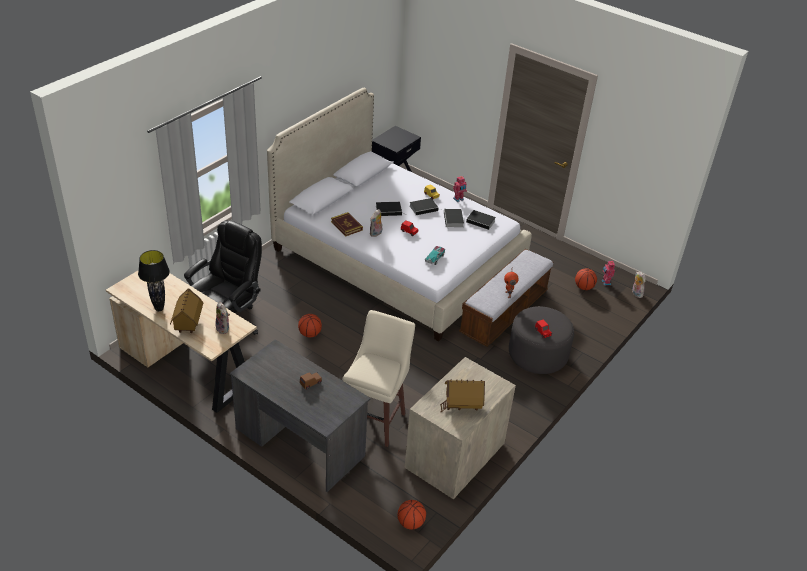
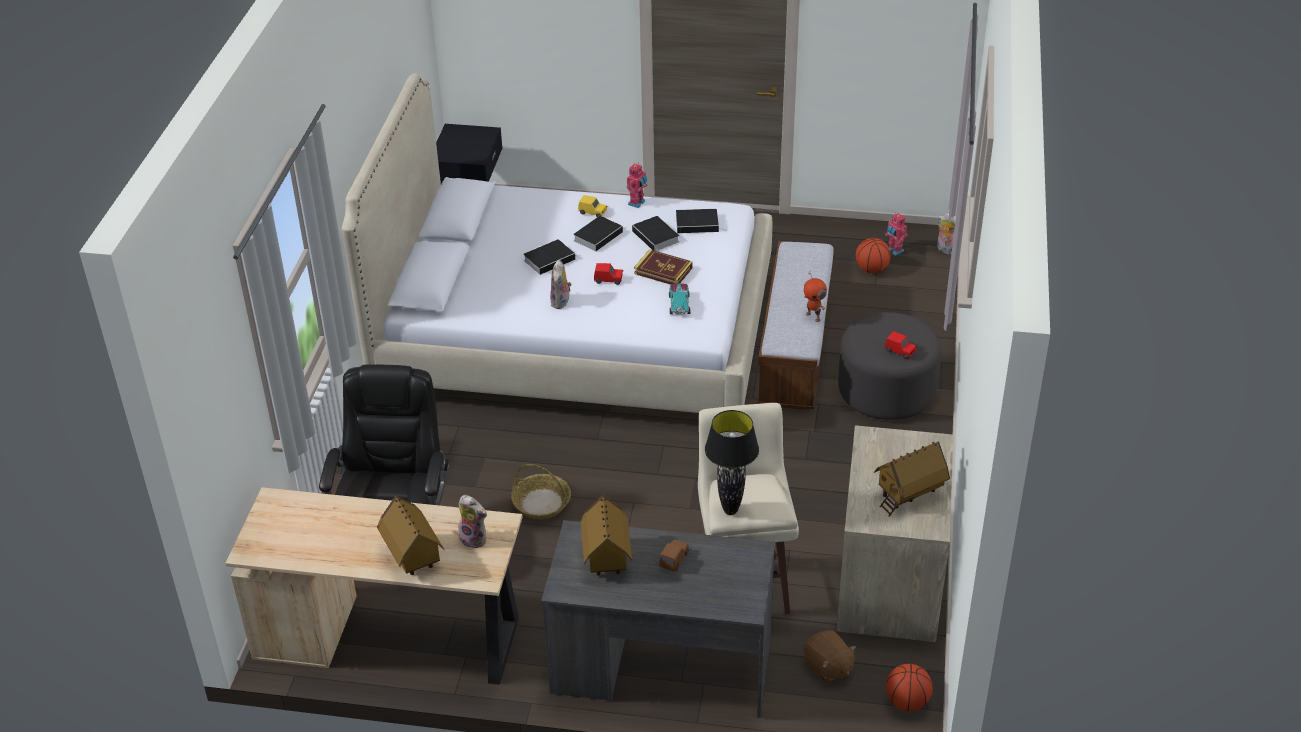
camera: 25 degrees left, 0 degrees up
black table lamp [138,250,170,312] -> black table lamp moved to [705,410,759,515]
basketball [298,314,322,337] -> basket [511,464,571,519]
book [331,212,363,236] -> book moved to [634,249,693,285]
none -> toy house [581,495,632,576]
none -> brown plush toy [803,630,856,684]

